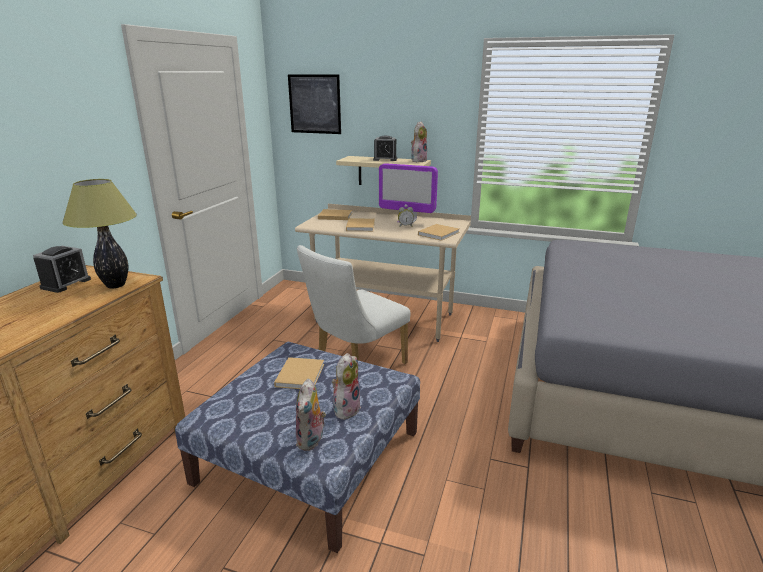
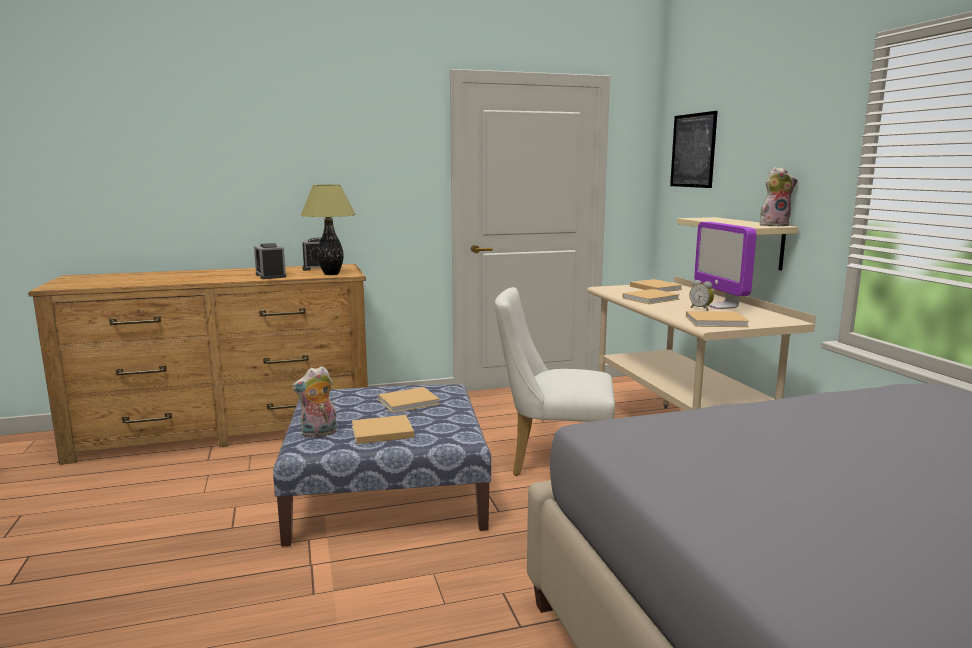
camera: 55 degrees right, 10 degrees down
plush toy [332,353,361,420] -> beige book [352,415,414,444]
alarm clock [373,136,397,161] -> alarm clock moved to [254,243,286,279]

